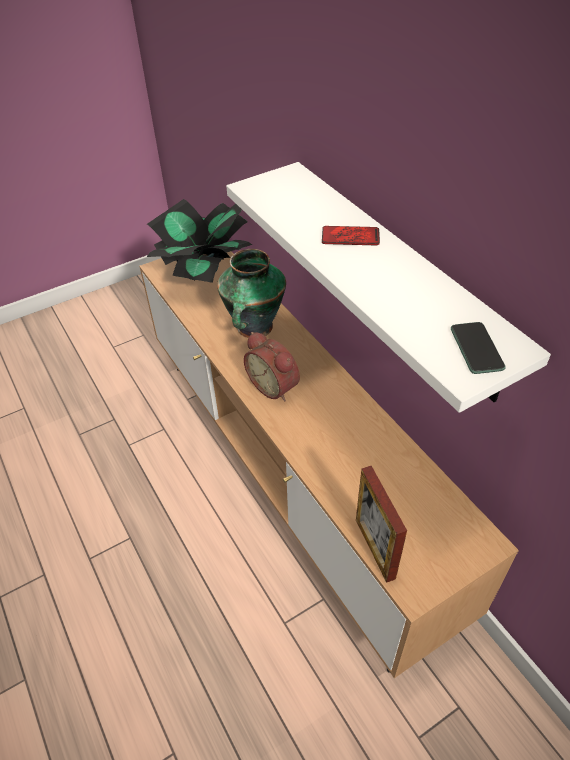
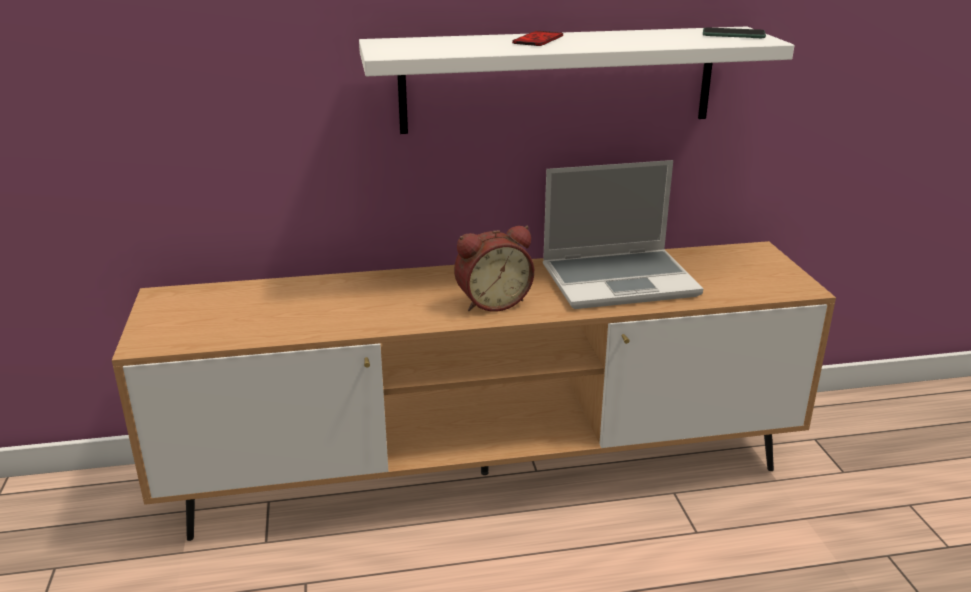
camera: 70 degrees left, 20 degrees down
potted plant [147,199,252,283] -> none
vase [217,249,286,338] -> none
picture frame [356,466,407,583] -> none
none -> laptop [543,160,703,309]

